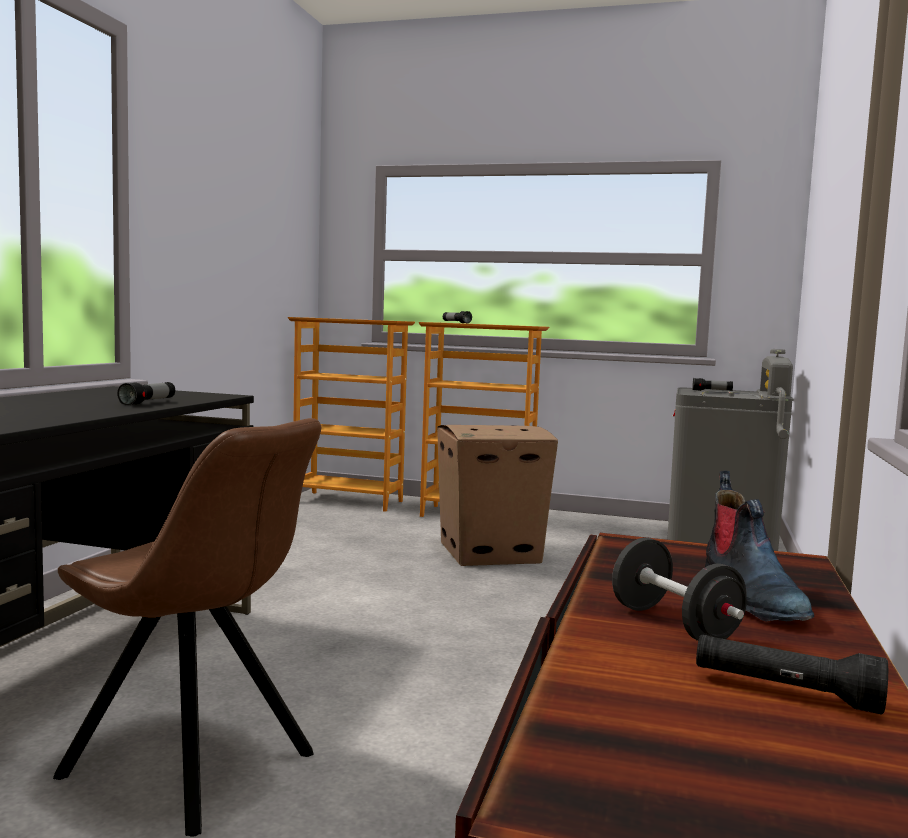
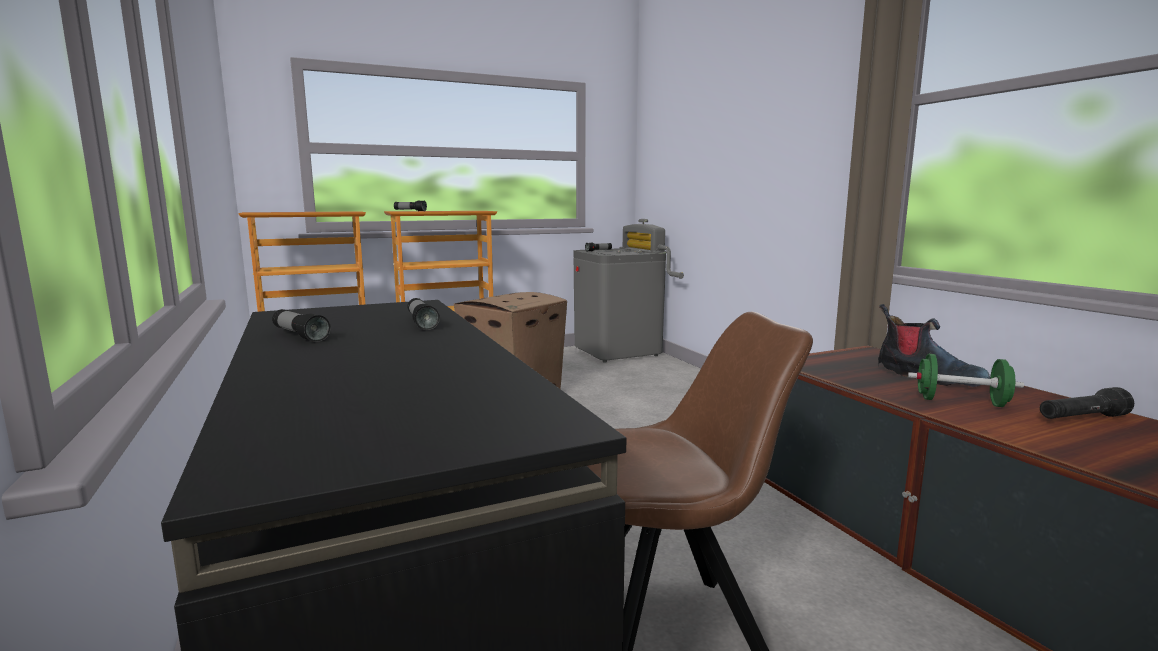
camera: 40 degrees left, 5 degrees up
black dumbbell [612,538,747,641] -> green dumbbell [908,354,1024,407]
none -> flashlight [272,309,331,342]

